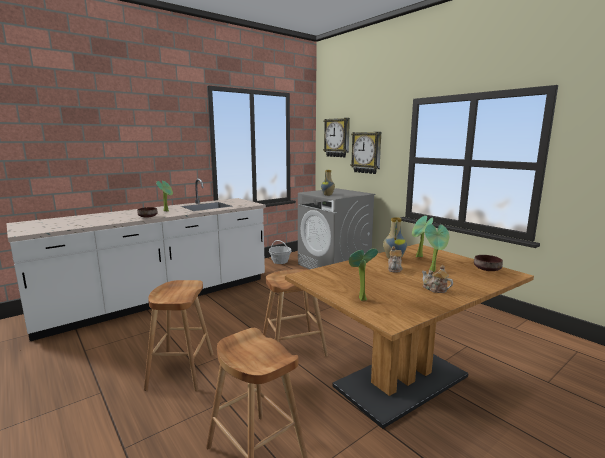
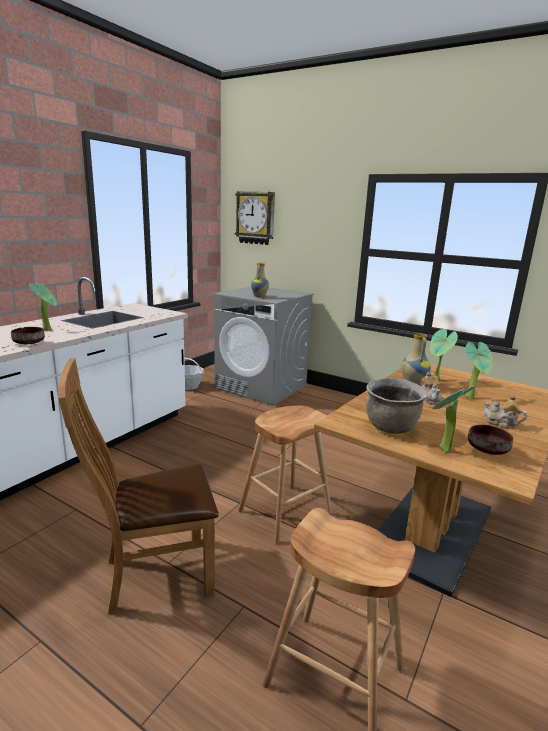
camera: 20 degrees left, 5 degrees up
brown stool [144,280,213,391] -> brown chair [58,358,219,615]
wall clock [350,132,381,174] -> none
brown bowl [474,255,503,271] -> brown bowl moved to [468,424,513,455]
none -> brown cooking pot [366,378,428,434]

